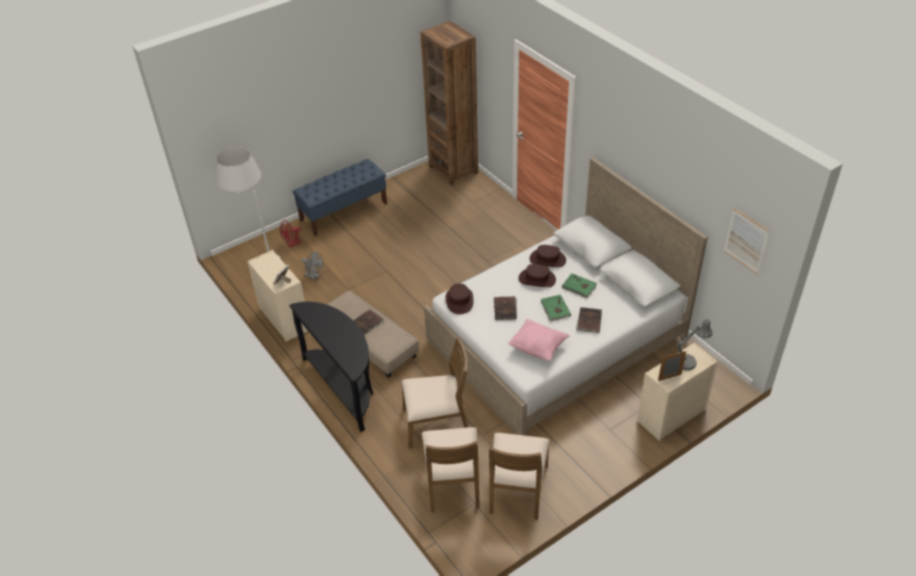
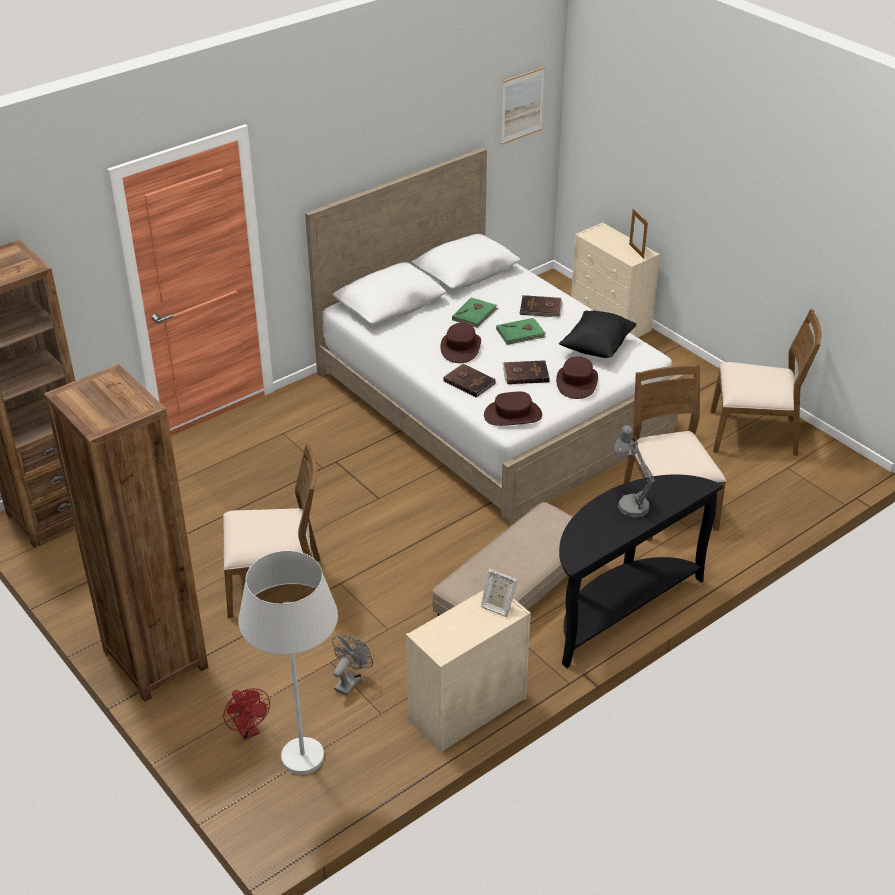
camera: 95 degrees left, 5 degrees down
blue bench [293,159,387,236] -> brown bookcase [44,364,209,702]
brown book [353,309,384,335] -> brown book moved to [443,363,496,398]
brown chair [422,427,480,512] -> brown chair moved to [223,443,320,618]
pink pillow [508,319,570,361] -> black pillow [559,310,636,358]
brown hat [530,245,566,268] -> brown hat moved to [556,356,598,399]
grey table lamp [677,319,712,371] -> grey table lamp moved to [613,425,655,518]

